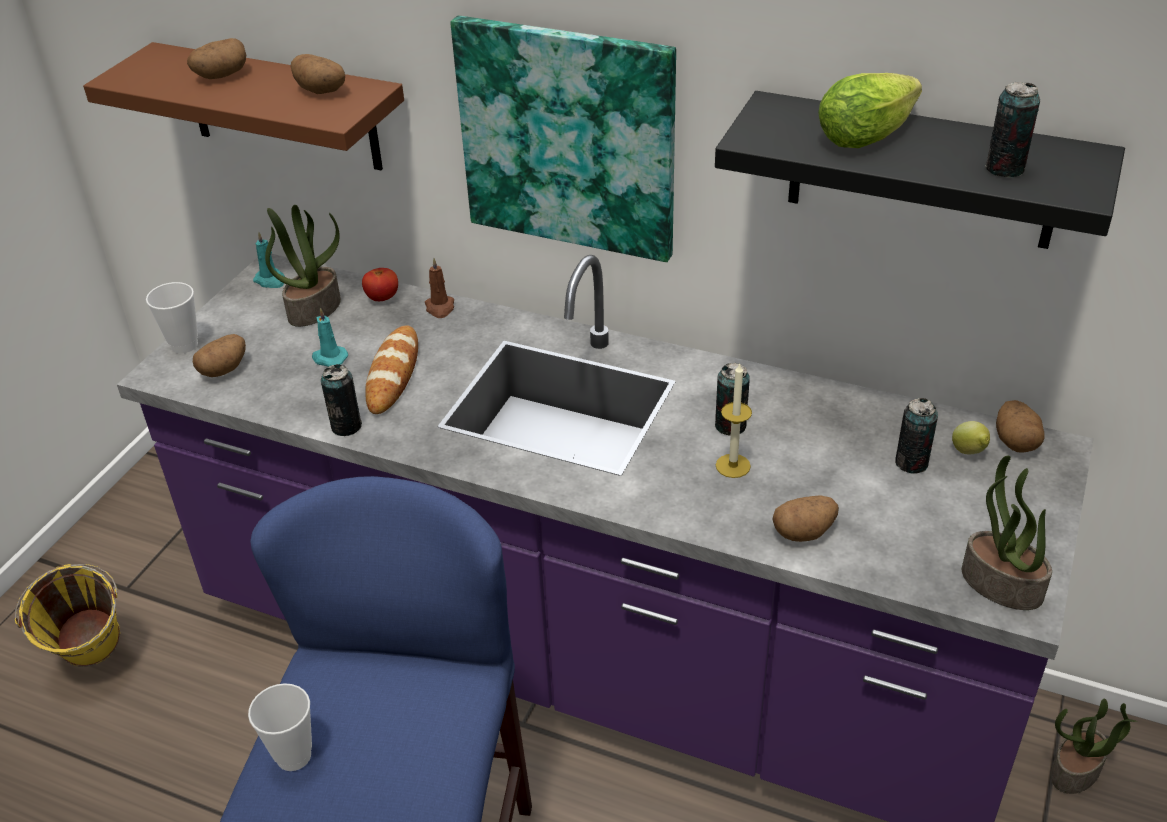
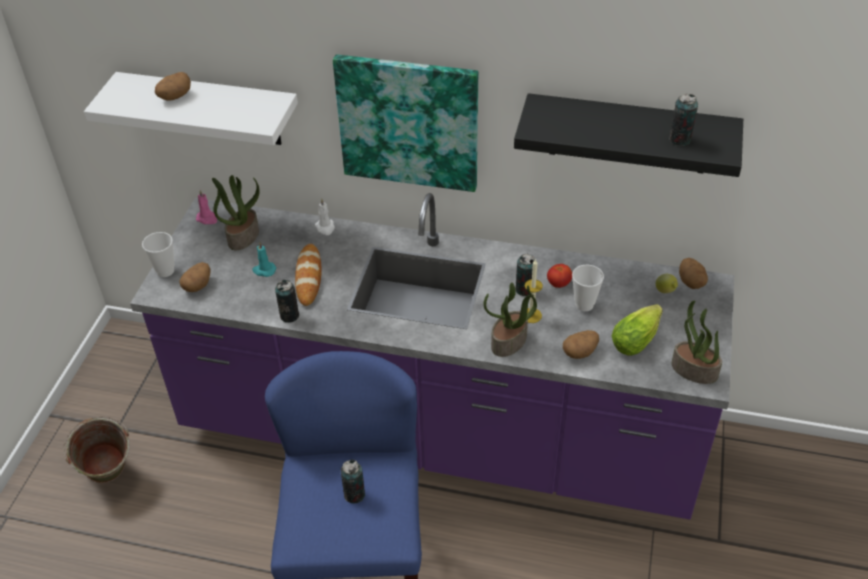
camera: 10 degrees left, 5 degrees up
yellow bucket [15,564,120,667] -> green bucket [63,417,129,483]
brown shelf [83,42,404,170] -> white shelf [84,72,298,145]
cup [248,683,312,771] -> cup moved to [572,265,604,311]
turquoise candle [253,232,285,288] -> pink candle [196,190,217,224]
potato [291,54,345,94] -> none
tomato [362,268,398,301] -> tomato moved to [547,264,572,288]
brown candle [425,258,454,318] -> white candle [315,198,335,235]
lettuce [818,73,922,148] -> lettuce moved to [612,304,663,356]
can [895,398,938,474] -> can moved to [341,460,365,504]
potted plant [1051,699,1137,794] -> potted plant moved to [483,282,537,357]

